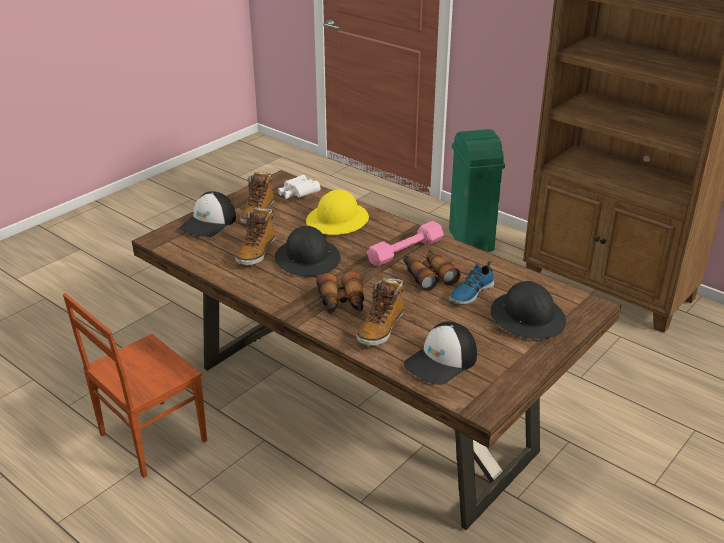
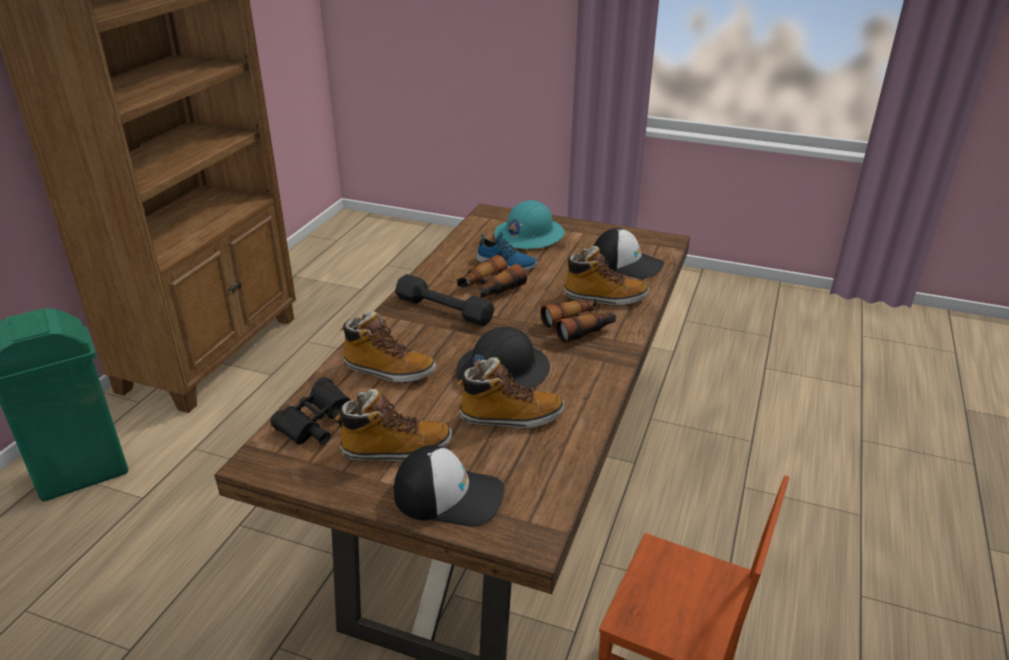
camera: 110 degrees left, 0 degrees up
white binoculars [278,175,321,199] -> black binoculars [270,377,350,445]
yellow hard hat [306,189,369,235] -> boot [340,311,436,383]
pink dumbbell [367,221,444,266] -> black dumbbell [395,274,495,327]
black hard hat [491,281,566,339] -> turquoise hard hat [494,200,565,249]

